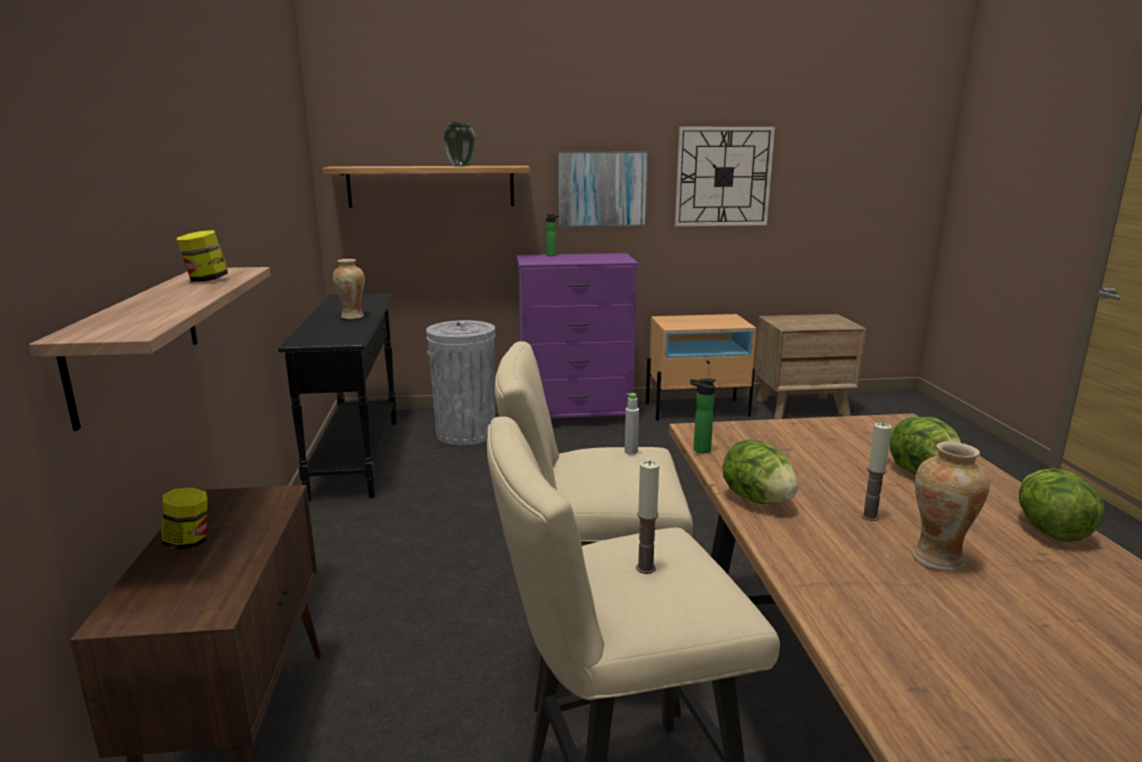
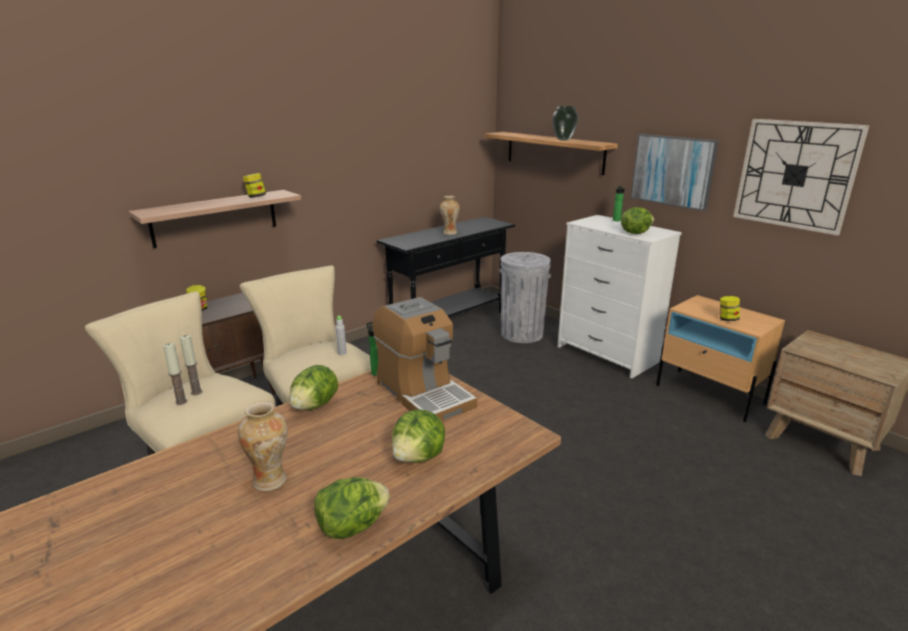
camera: 55 degrees right, 5 degrees up
purple dresser [516,253,639,418] -> white dresser [558,215,682,379]
candle [861,423,892,521] -> candle moved to [163,343,187,405]
none -> coffee machine [372,297,477,421]
none -> lettuce [621,207,654,234]
none -> jar [720,296,740,321]

